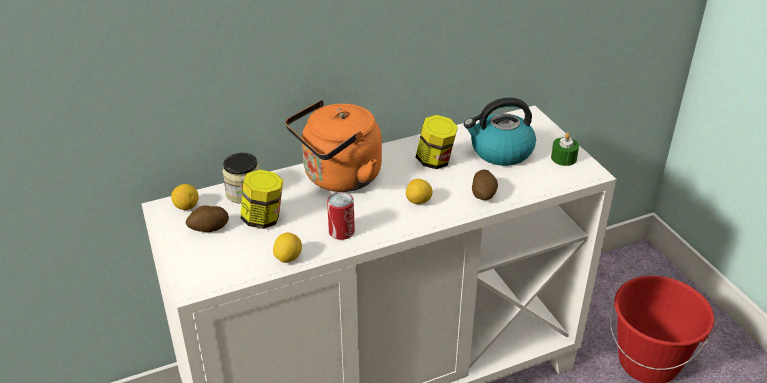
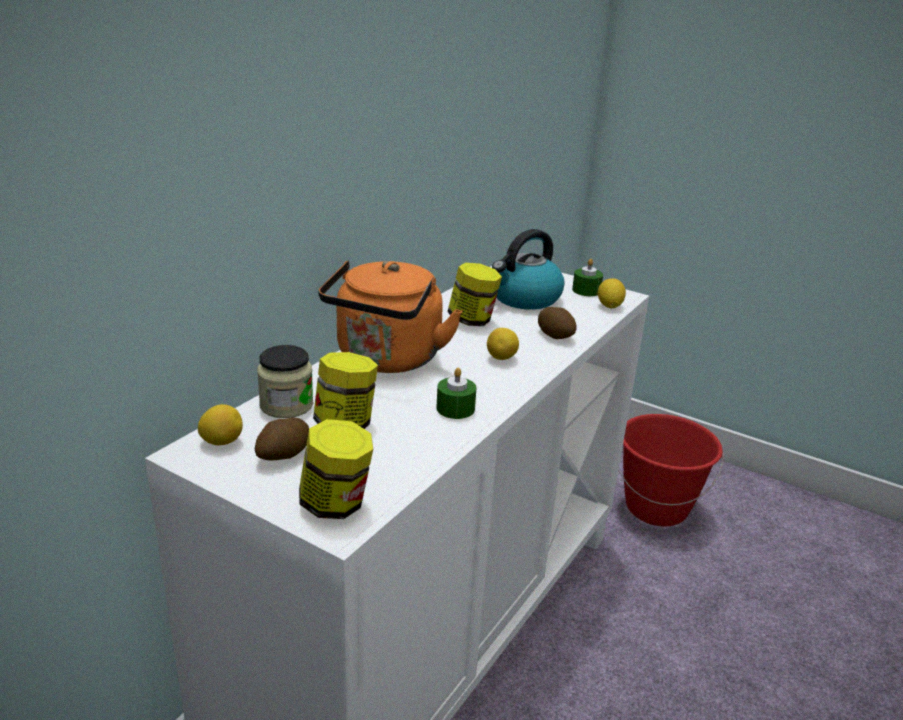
camera: 35 degrees left, 10 degrees down
lemon [273,232,302,263] -> lemon moved to [598,278,626,308]
can [327,192,355,240] -> green candle [436,368,477,419]
none -> jar [299,419,373,519]

